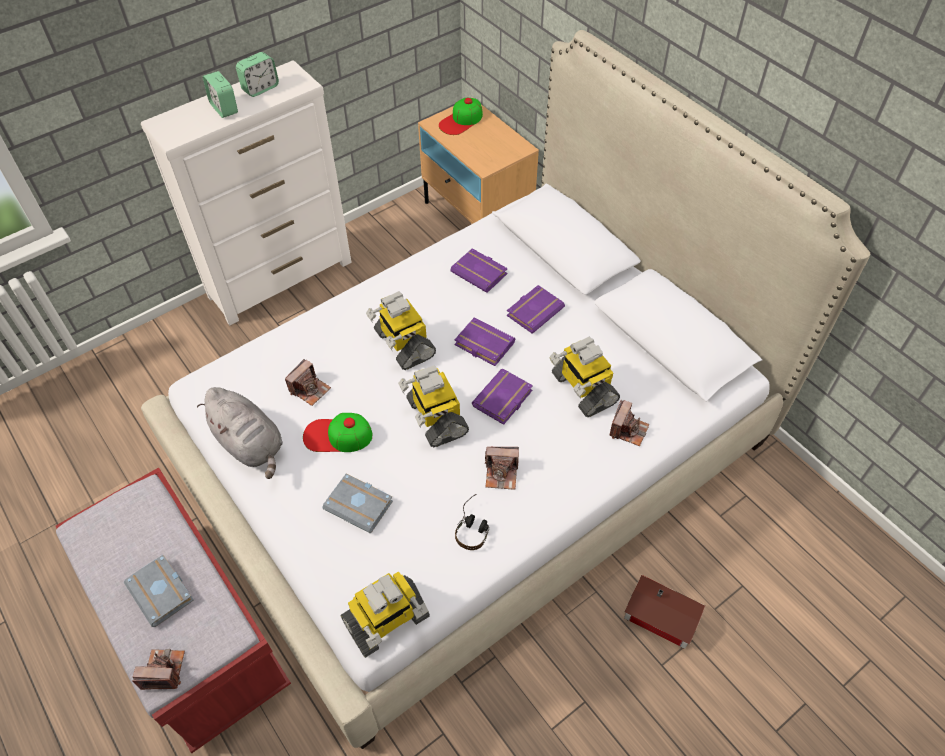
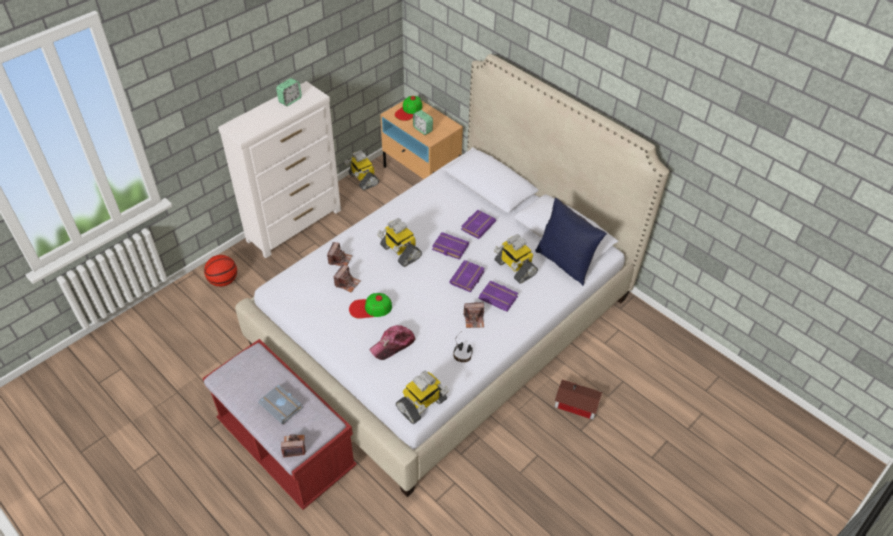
camera: 10 degrees left, 5 degrees down
grey plush toy [197,387,283,479] -> none
alarm clock [203,71,238,118] -> alarm clock moved to [413,110,433,135]
grey book [322,474,393,533] -> cap [370,325,416,360]
toy robot [398,365,469,447] -> toy robot moved to [344,150,379,190]
purple book [450,248,508,293] -> purple book moved to [479,280,518,312]
camera [609,400,649,446] -> camera moved to [327,242,352,266]
none -> basketball [204,255,237,287]
none -> blue pillow [535,198,607,286]

